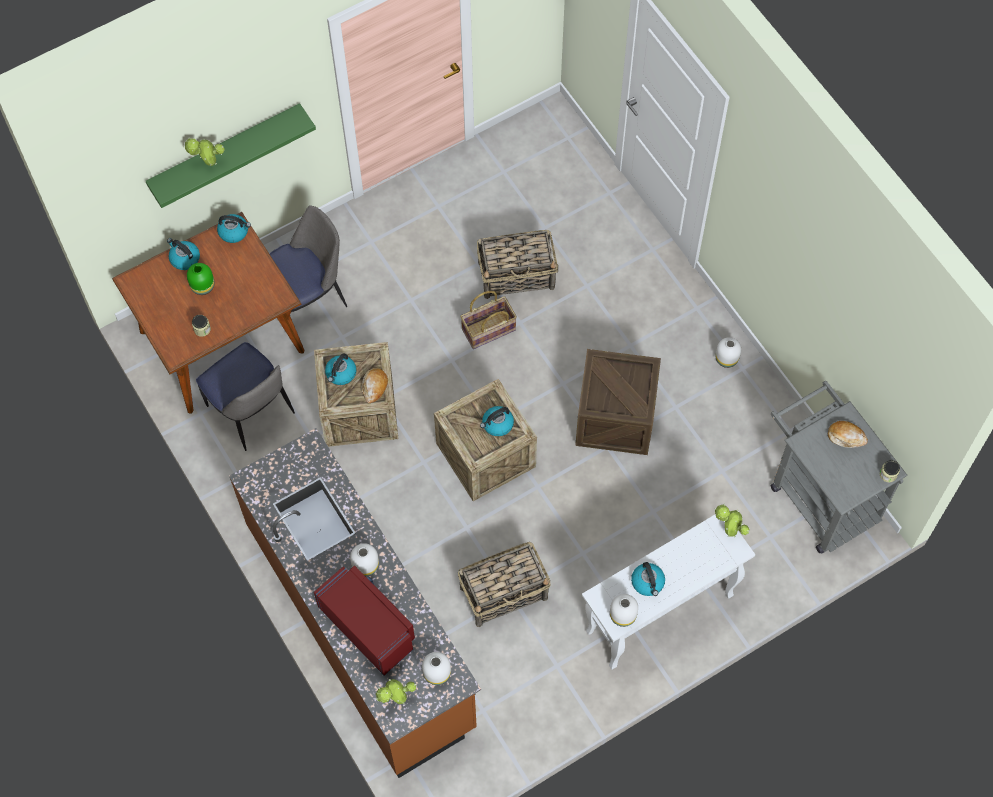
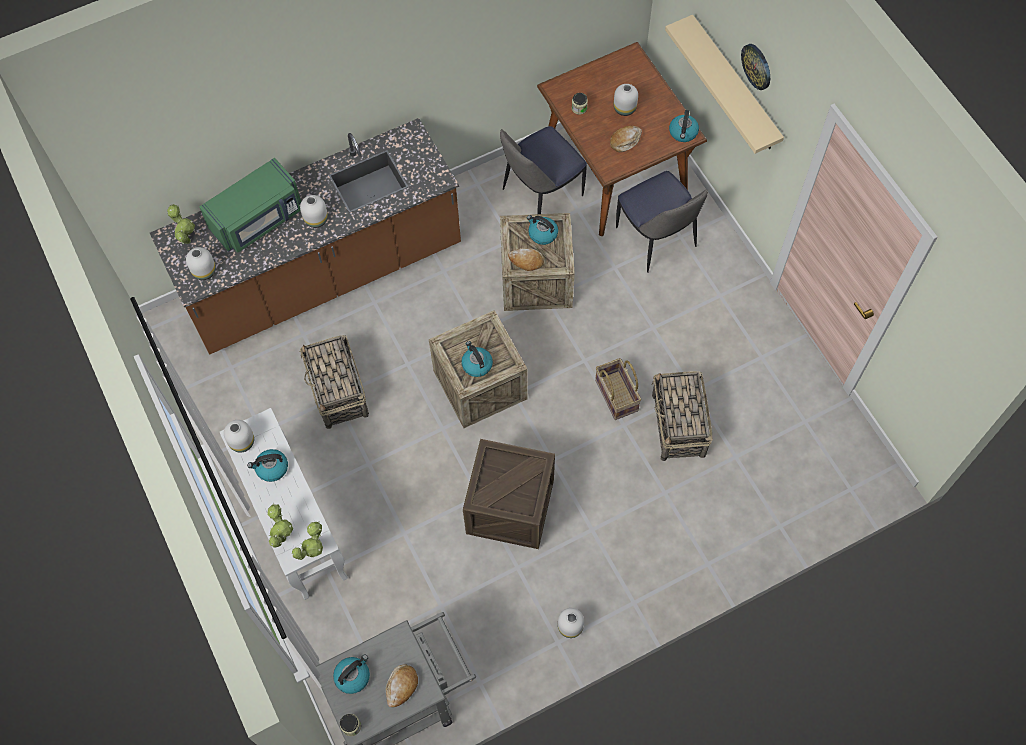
camera: 95 degrees right, 0 degrees up
green shelf [146,103,316,208] -> beige shelf [665,15,784,154]
kettle [167,238,200,270] -> kettle moved to [333,654,370,694]
potted plant [183,137,225,166] -> potted plant moved to [267,503,293,548]
green vase [187,263,215,295] -> white vase [614,84,638,116]
red microwave [314,566,415,676] -> green microwave [199,158,301,252]
none -> bread [610,126,642,152]
none -> wall clock [741,44,770,90]

